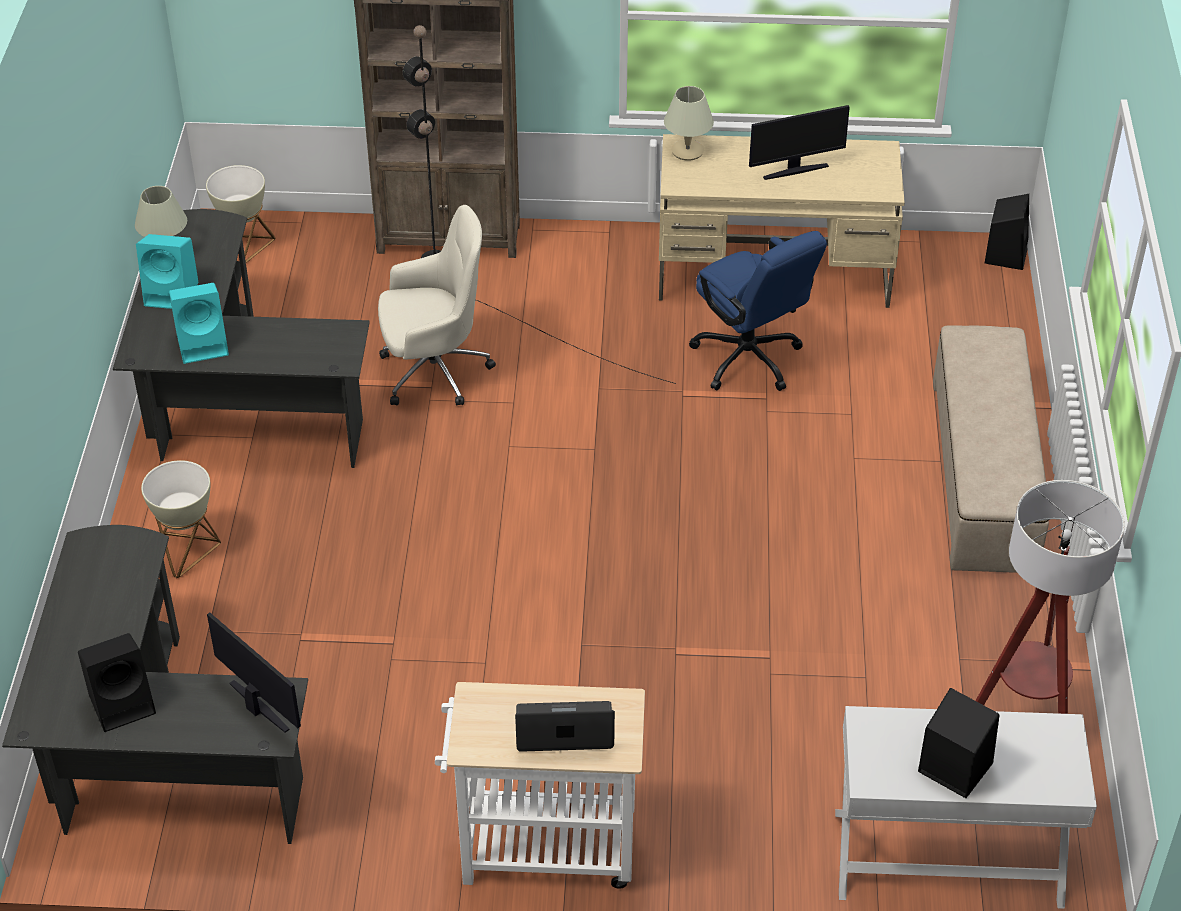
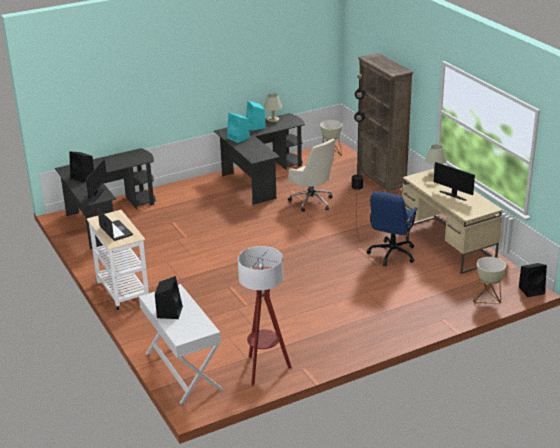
camera: 60 degrees right, 15 degrees down
planter [141,460,221,578] -> planter moved to [473,257,506,304]
beige bench [933,325,1049,573] -> none

